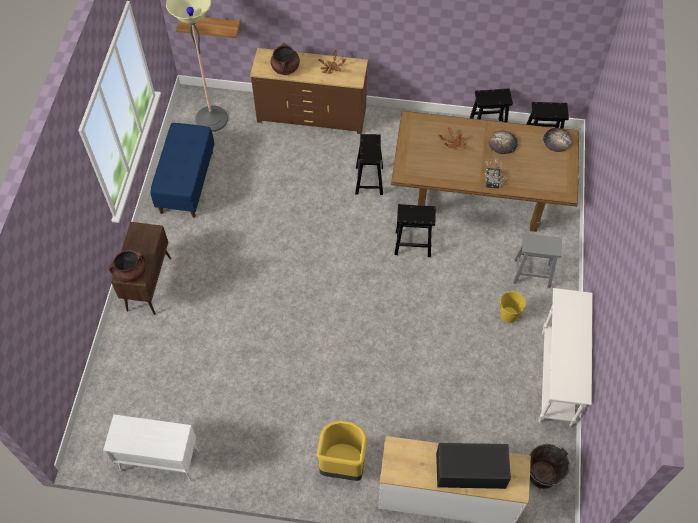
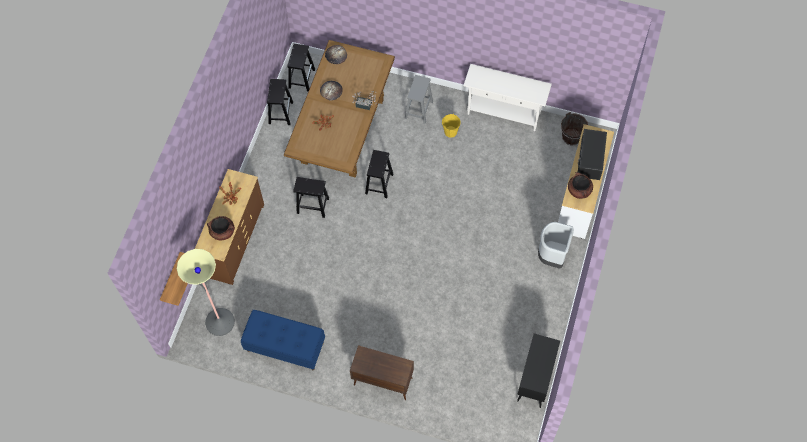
camera: 80 degrees left, 5 degrees up
white cabinet [103,415,199,481] -> black cabinet [517,334,560,408]
brown cooking pot [109,250,145,283] -> brown cooking pot moved to [568,172,593,199]
yellow trash can [317,420,367,481] -> grey trash can [538,222,574,269]

